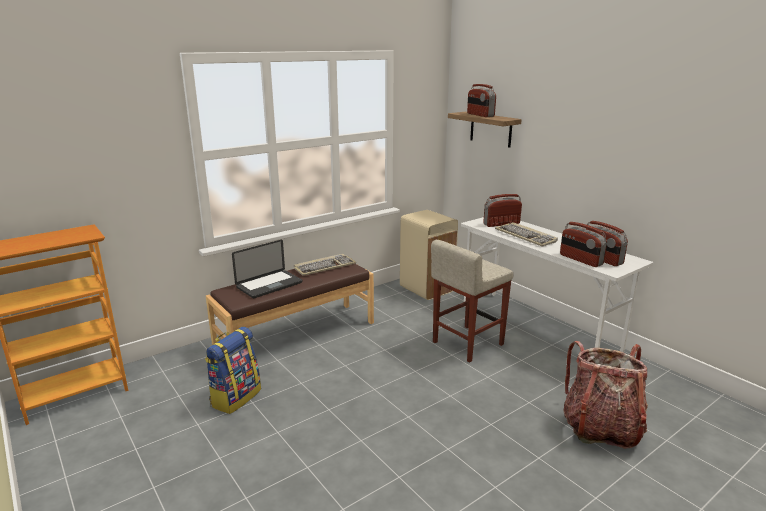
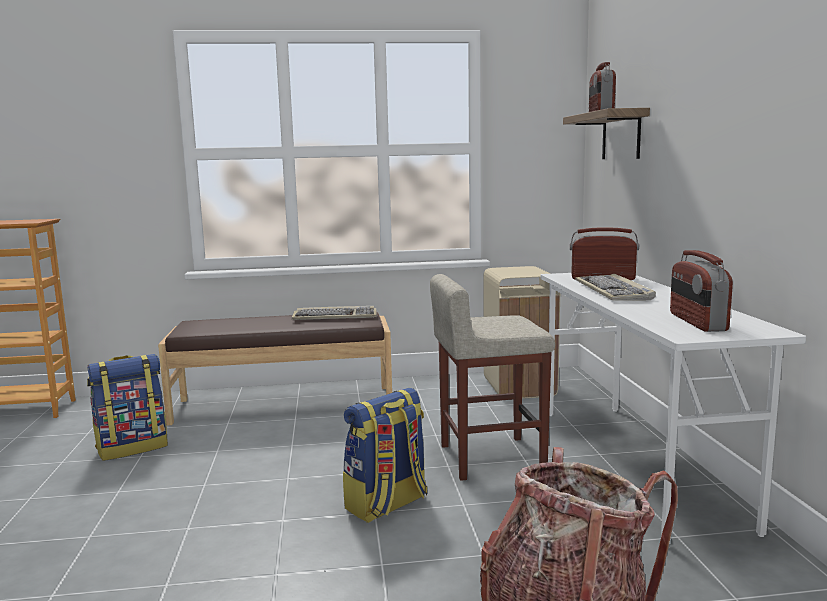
camera: 30 degrees right, 10 degrees down
laptop [232,240,303,298] -> none
radio [560,222,607,267] -> none
none -> backpack [343,388,427,523]

